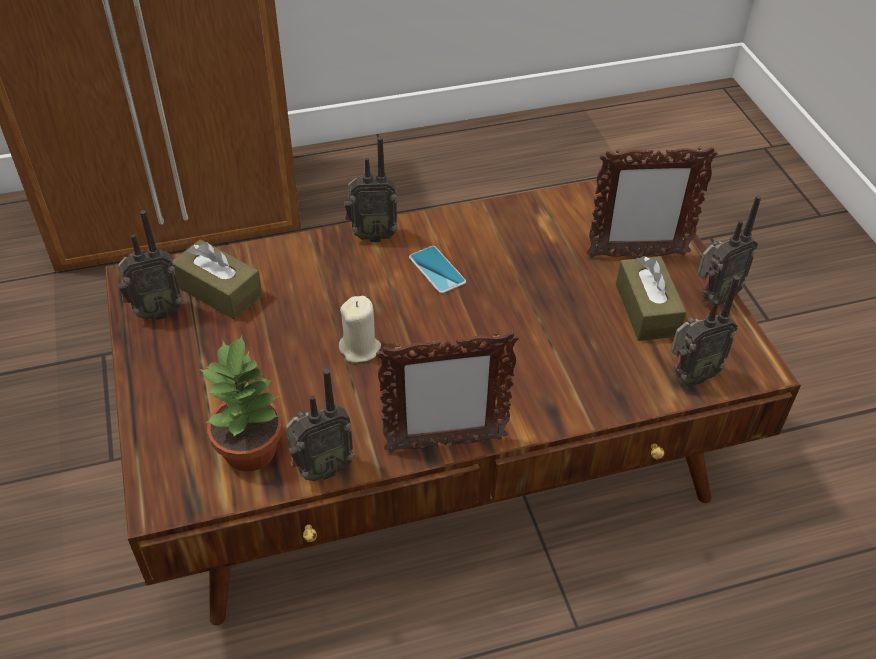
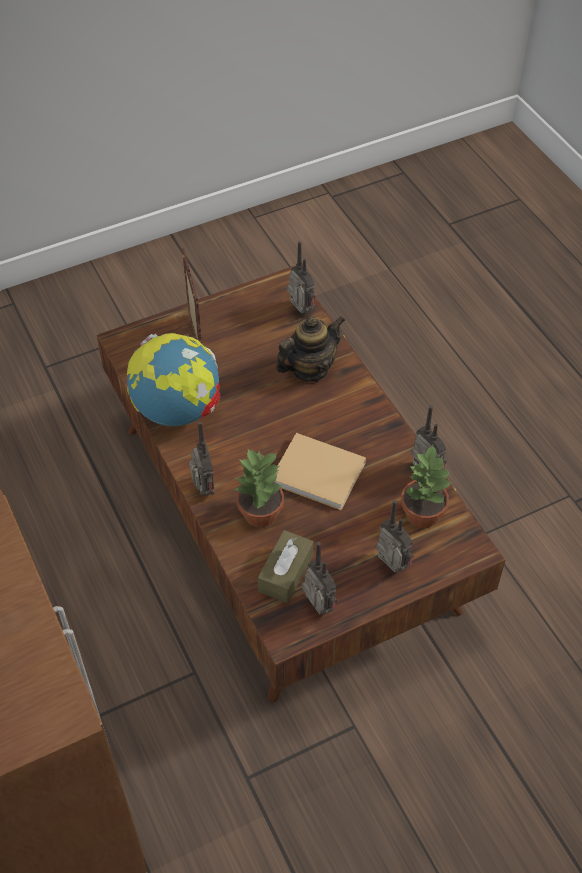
camera: 100 degrees left, 5 degrees up
beige candle [339,296,381,363] -> beige book [275,433,366,510]
picture frame [376,331,519,453] -> none
phone [409,246,466,293] -> none
brown tissue box [616,256,686,341] -> none
radio [697,195,761,305] -> radio moved to [375,500,414,573]
none -> globe [127,333,220,426]
none -> potted plant [234,448,284,527]
none -> teapot [276,316,345,382]

